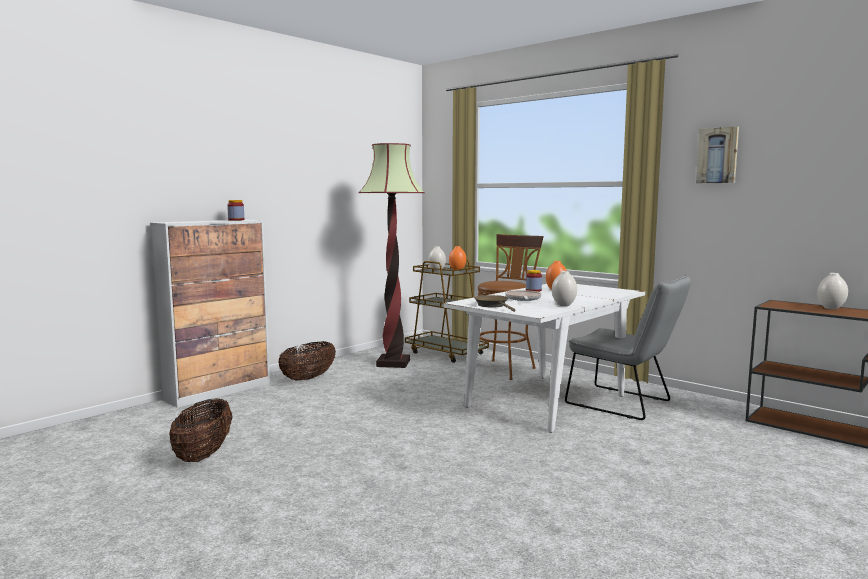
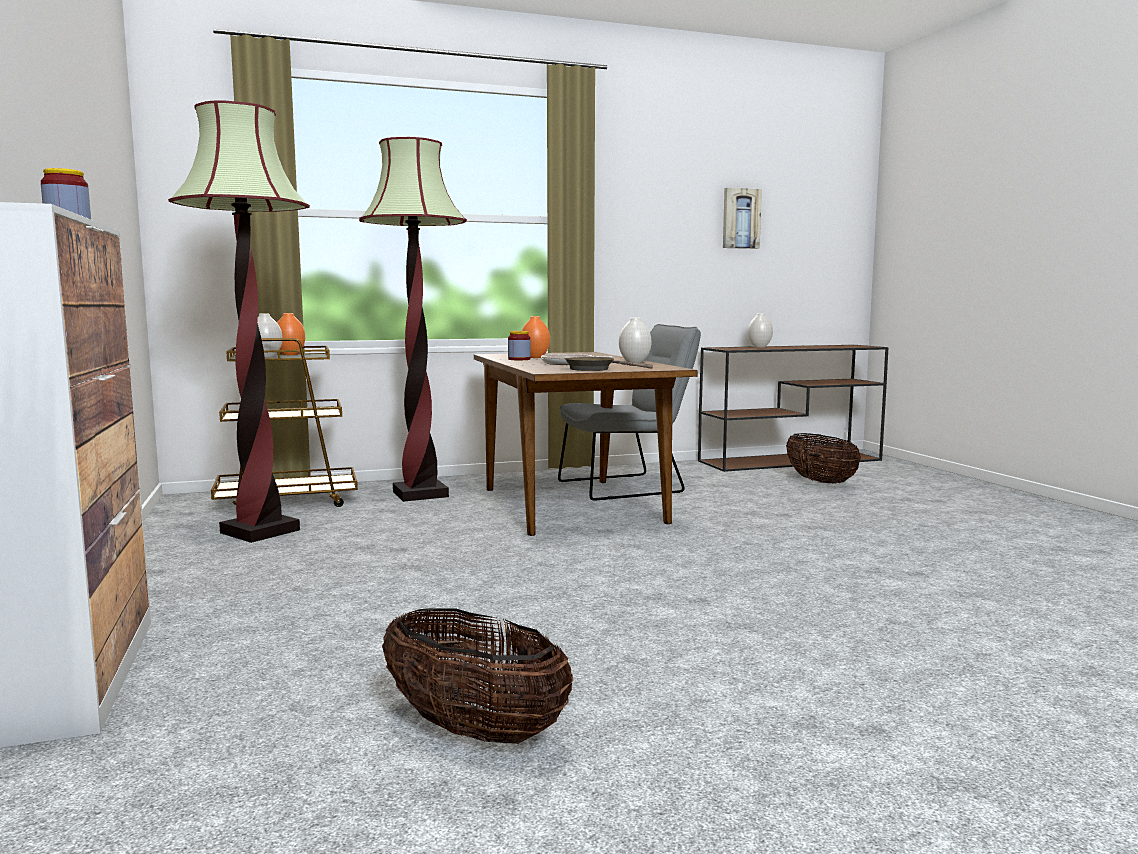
camera: 60 degrees left, 0 degrees up
basket [278,341,336,381] -> basket moved to [786,433,861,484]
white dining table [444,284,645,433] -> brown dining table [474,352,698,536]
brown stool [478,234,544,380] -> floor lamp [359,137,467,502]
picture [696,126,739,183] -> picture moved to [723,188,762,249]

